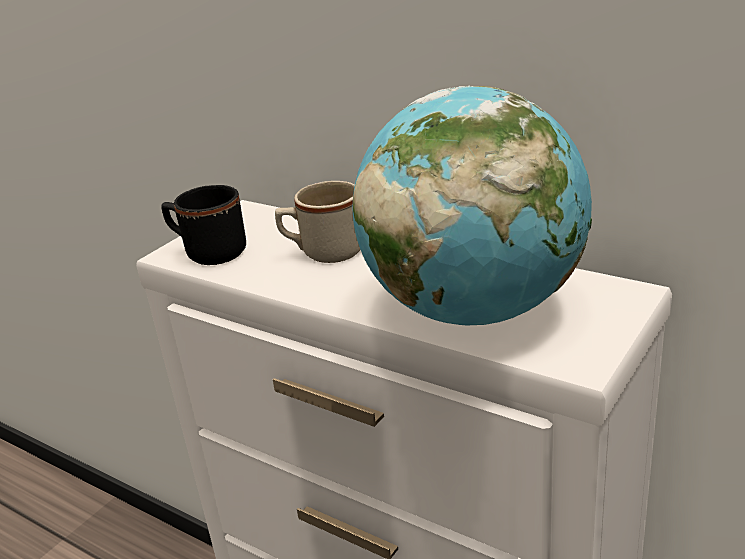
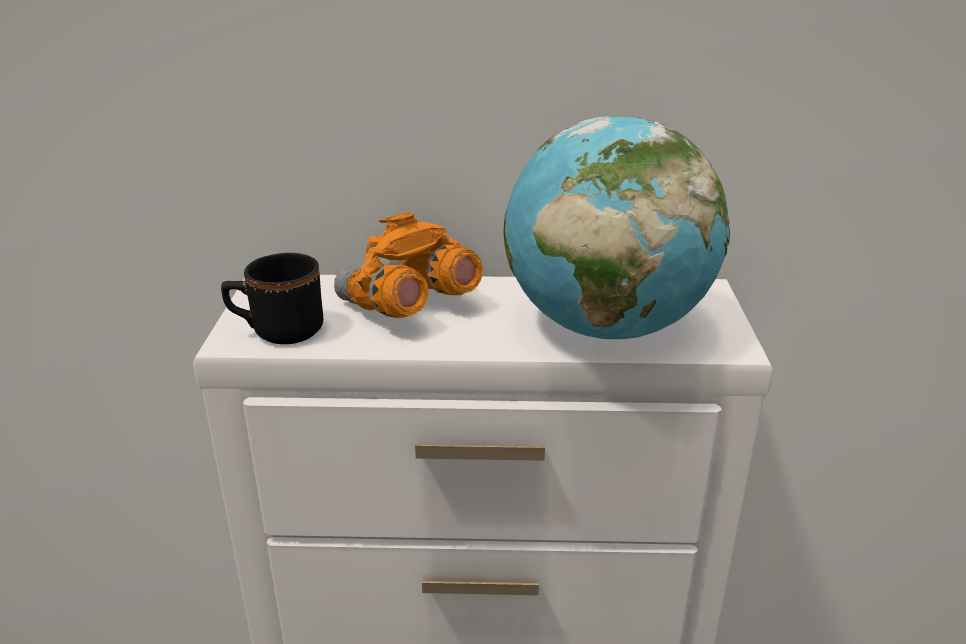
camera: 35 degrees left, 0 degrees up
beige mug [275,181,360,263] -> orange binoculars [334,212,483,318]

